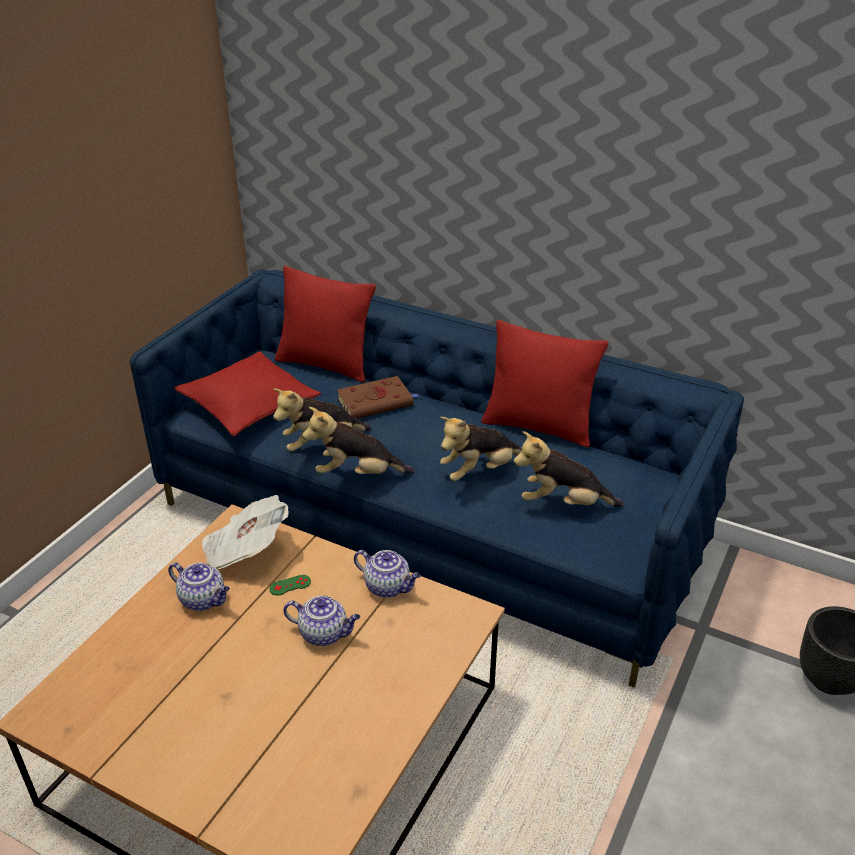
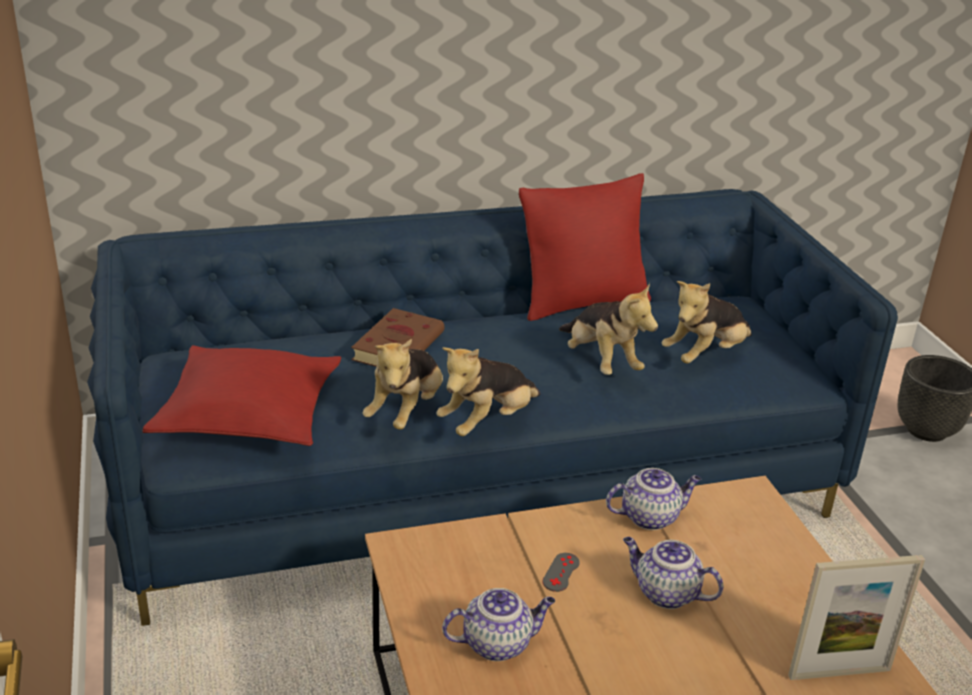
camera: 45 degrees left, 5 degrees down
newspaper [202,495,289,569] -> none
green game controller [269,575,311,595] -> grey game controller [542,553,580,592]
red pillow [275,266,376,382] -> none
teapot [283,596,360,646] -> teapot turned 120 degrees counterclockwise [623,537,724,609]
plush toy [440,417,522,481] -> plush toy turned 45 degrees counterclockwise [559,283,658,375]
none -> picture frame [788,555,925,680]

